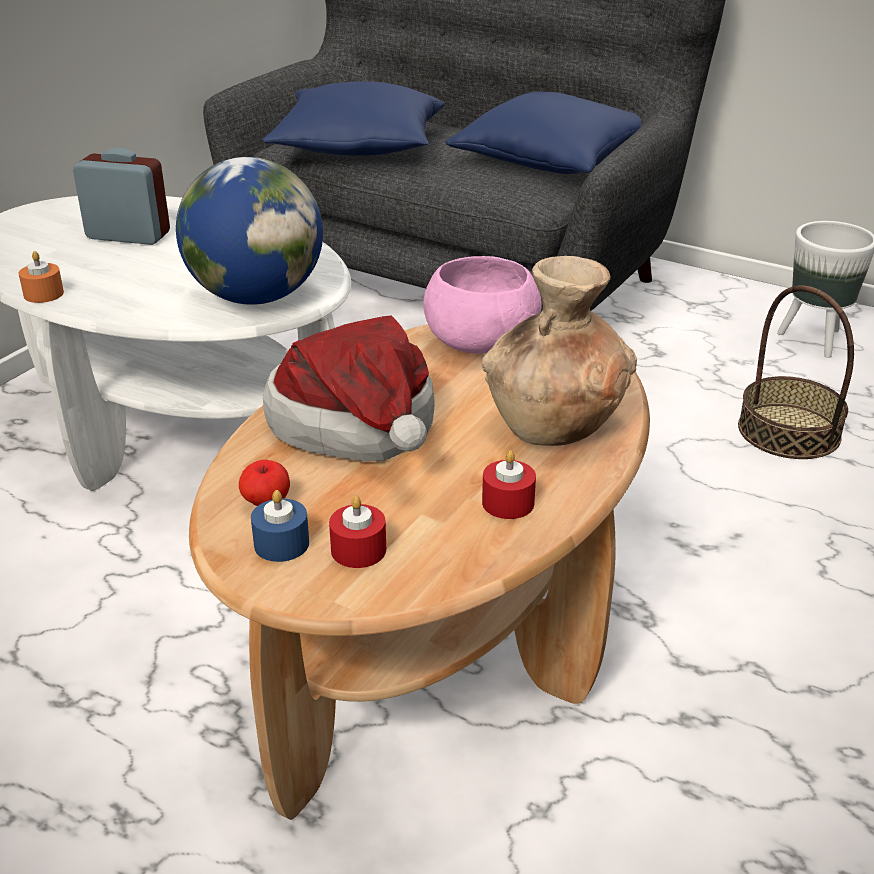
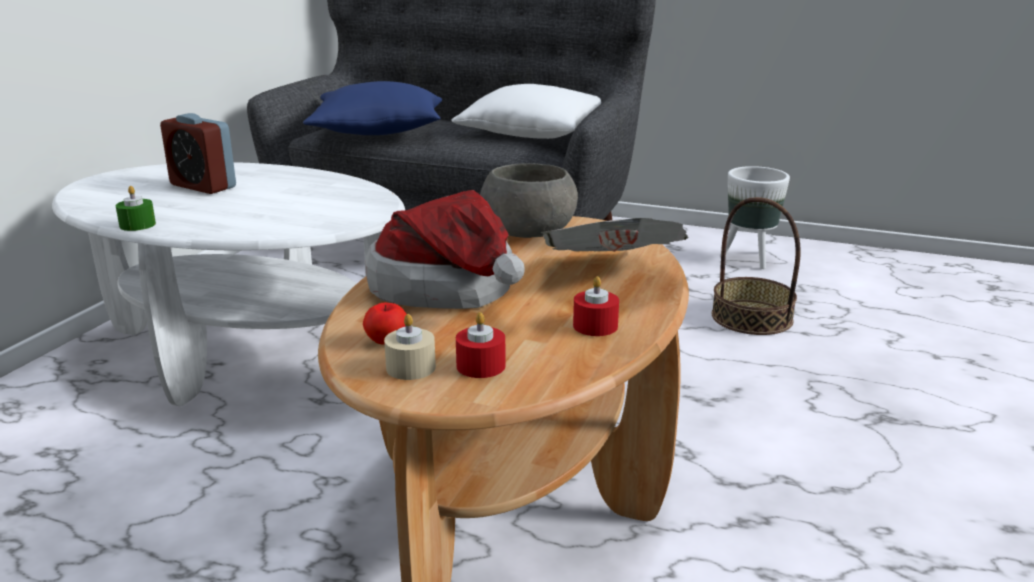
camera: 10 degrees left, 10 degrees down
orange candle [19,251,64,303] -> green candle [116,186,156,231]
alarm clock [73,148,170,245] -> alarm clock turned 150 degrees counterclockwise [160,113,236,194]
globe [176,157,323,305] -> none
blue candle [251,490,309,562] -> beige candle [384,314,436,380]
pink bowl [423,256,541,353] -> grey bowl [480,163,578,238]
blue pillow [445,91,641,174] -> white pillow [451,84,601,139]
brown vase [482,256,637,446] -> newspaper [541,218,689,252]

